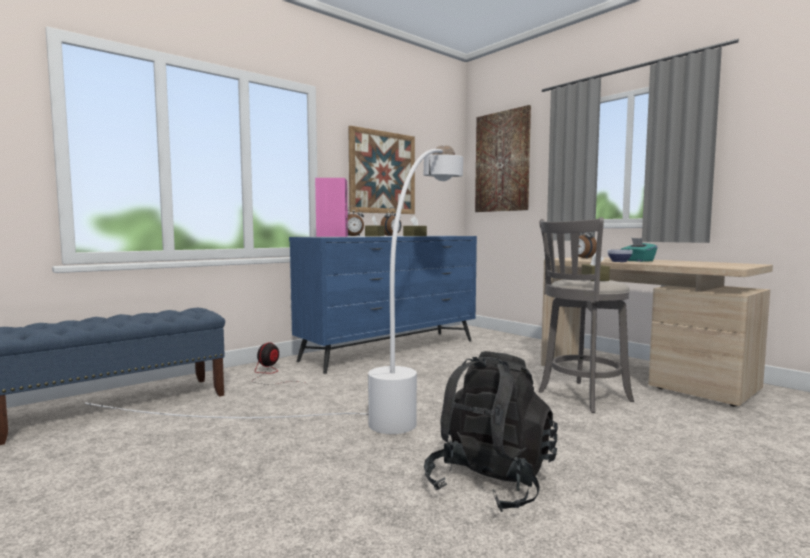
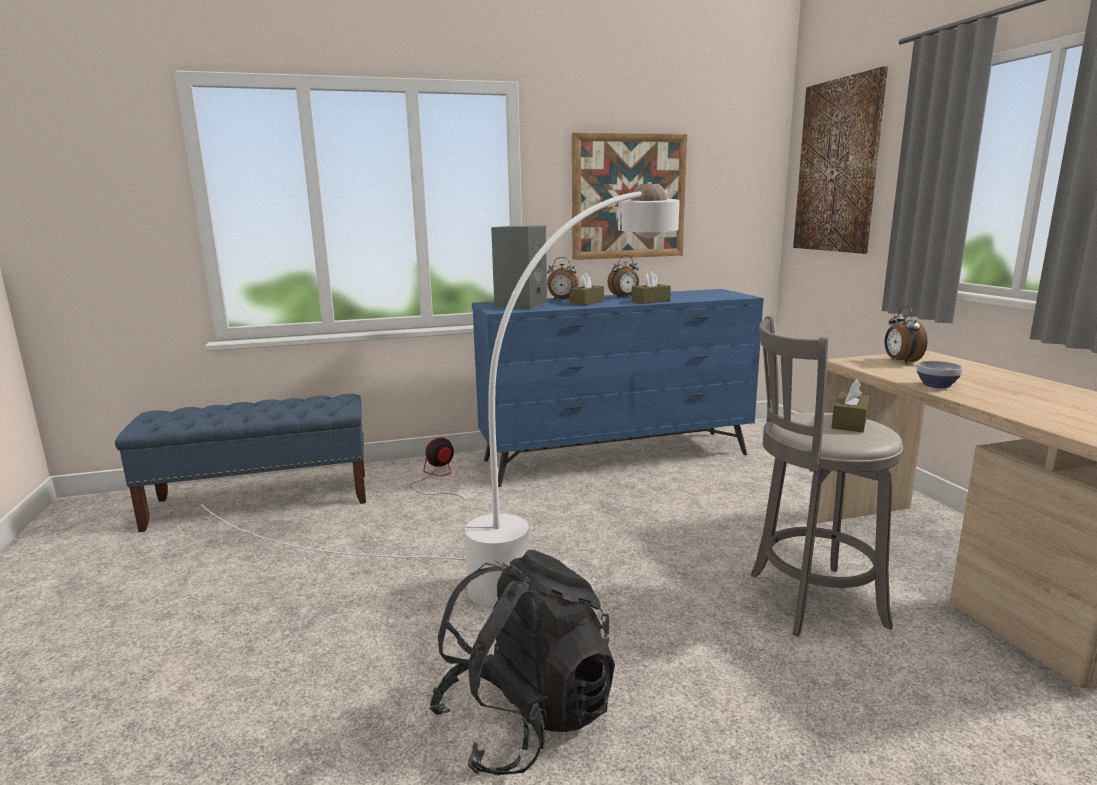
camera: 25 degrees right, 10 degrees up
pink speaker [315,178,348,237] -> grey speaker [491,226,547,309]
turquoise tissue box [621,238,657,262] -> none

